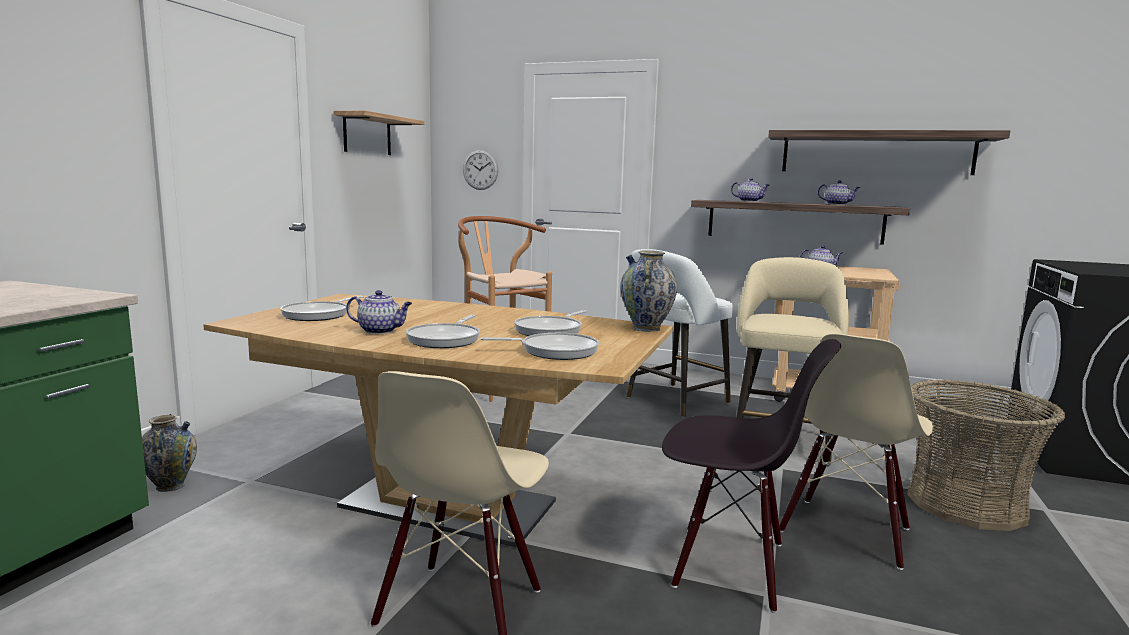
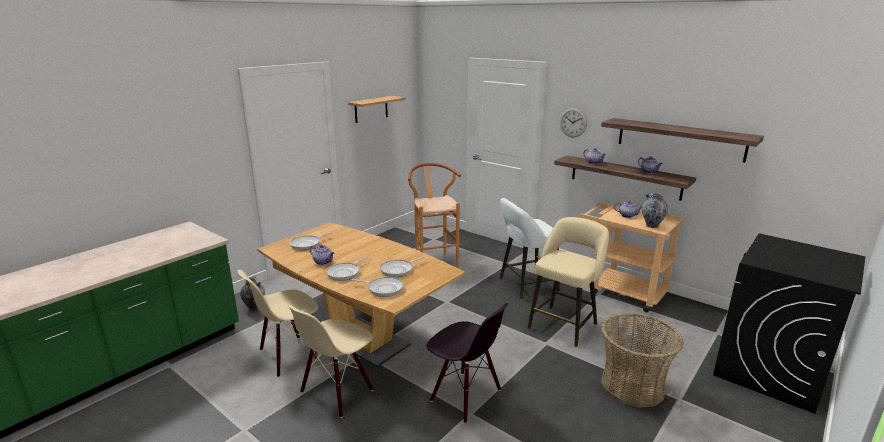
camera: 20 degrees right, 10 degrees up
wall clock [463,150,499,190] -> wall clock moved to [560,108,587,137]
vase [620,250,678,332] -> vase moved to [642,192,668,228]
beige chair [780,334,933,570] -> beige chair moved to [238,270,318,377]

